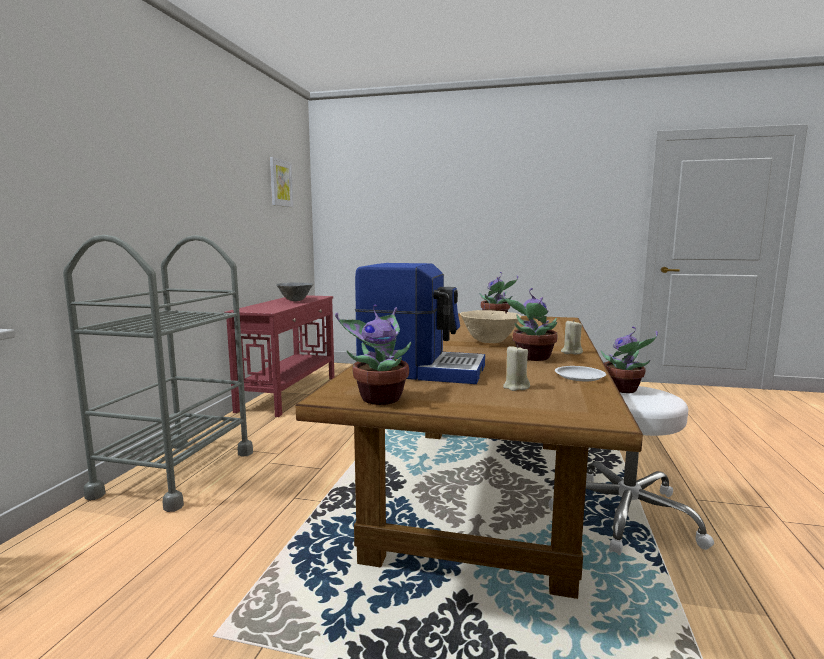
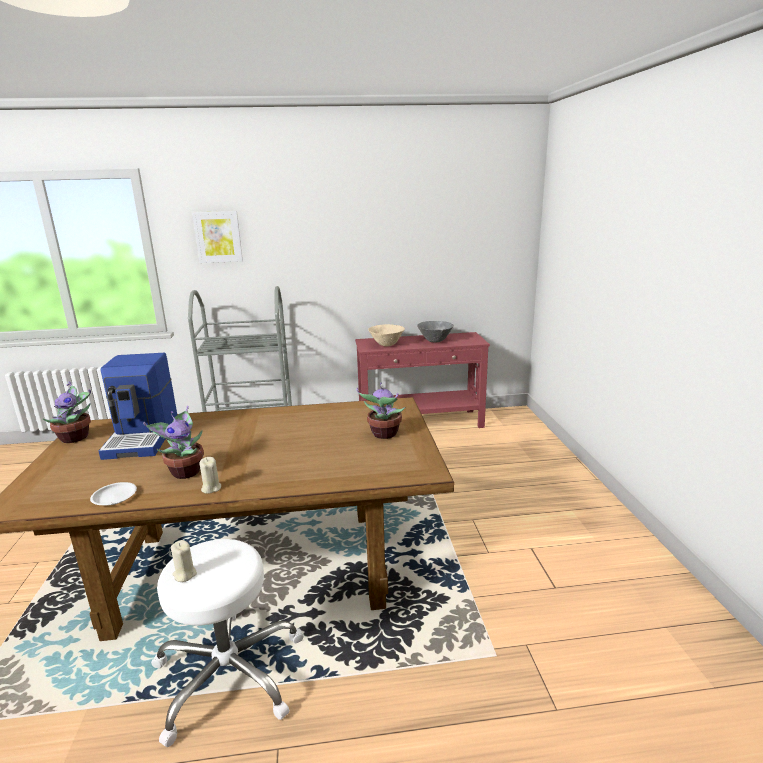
camera: 70 degrees right, 10 degrees up
picture [270,157,293,207] -> picture moved to [192,211,243,263]
beige bowl [460,310,521,343] -> beige bowl moved to [368,324,405,346]
beige candle [503,345,530,391] -> beige candle moved to [171,540,197,582]
potted plant [601,327,658,393] -> none

